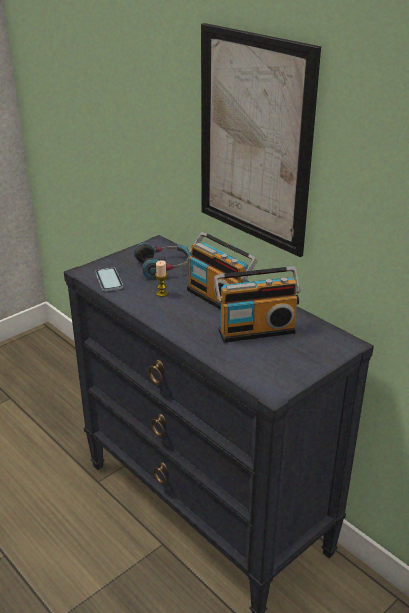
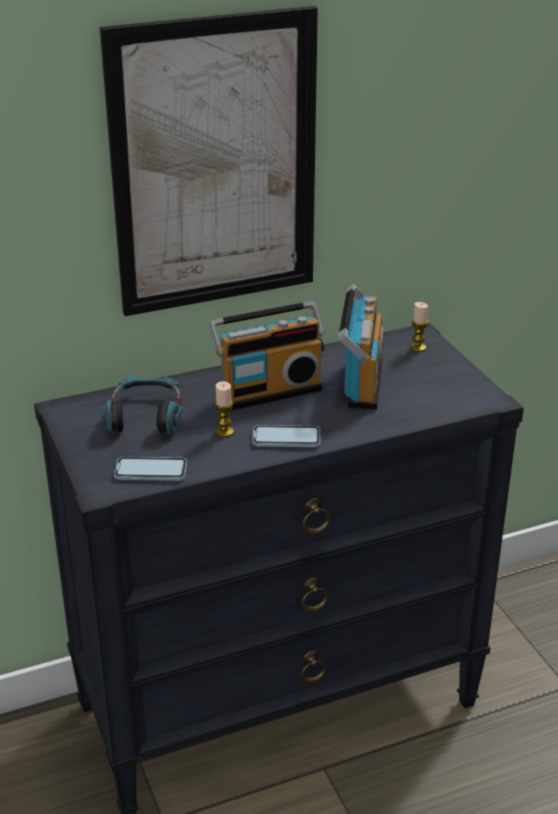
camera: 70 degrees left, 0 degrees up
none -> phone [252,425,320,447]
none -> candle [410,302,429,352]

